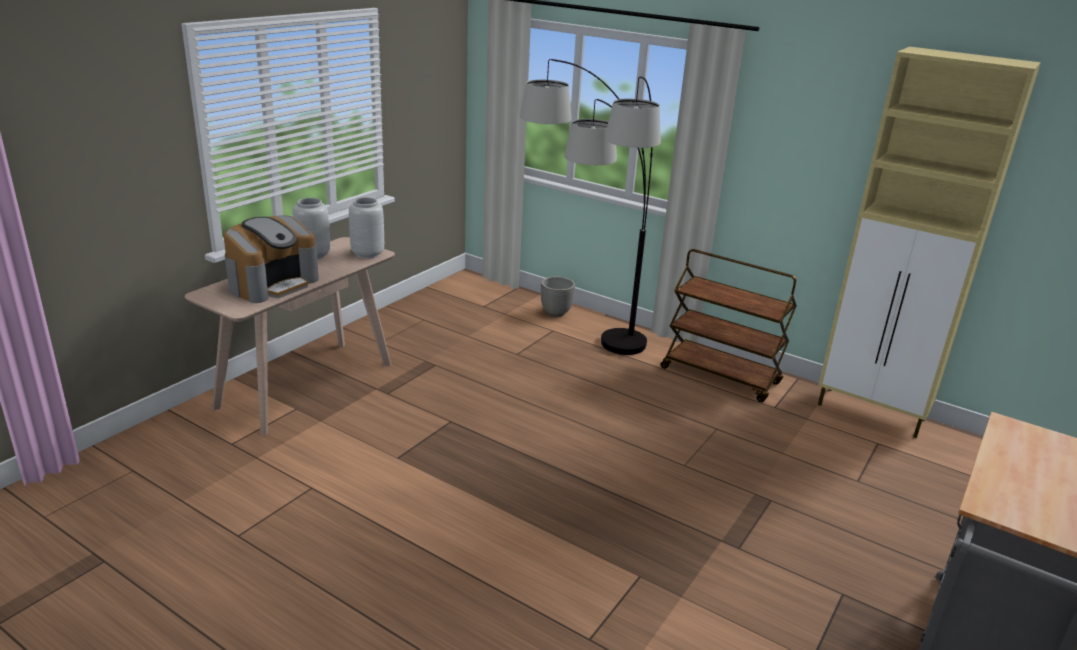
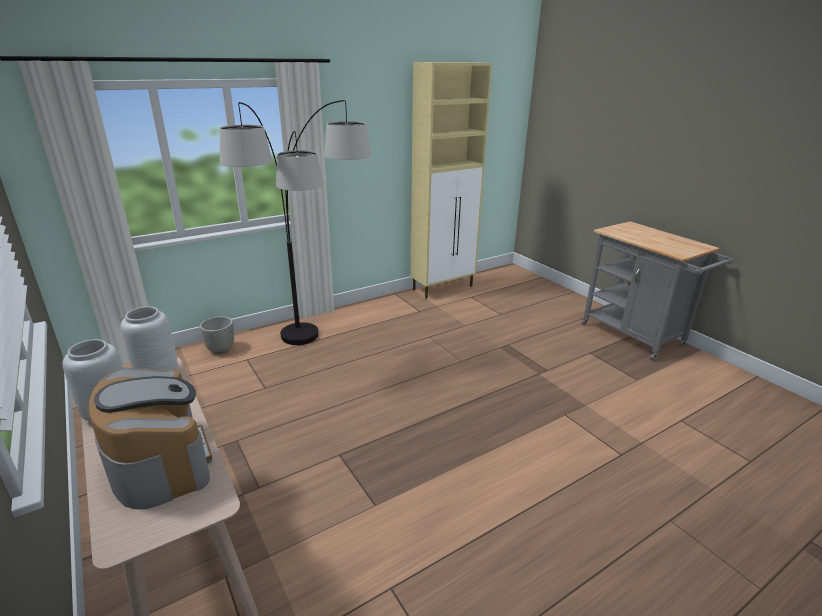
camera: 65 degrees left, 0 degrees up
brown cart [660,249,797,402] -> none

